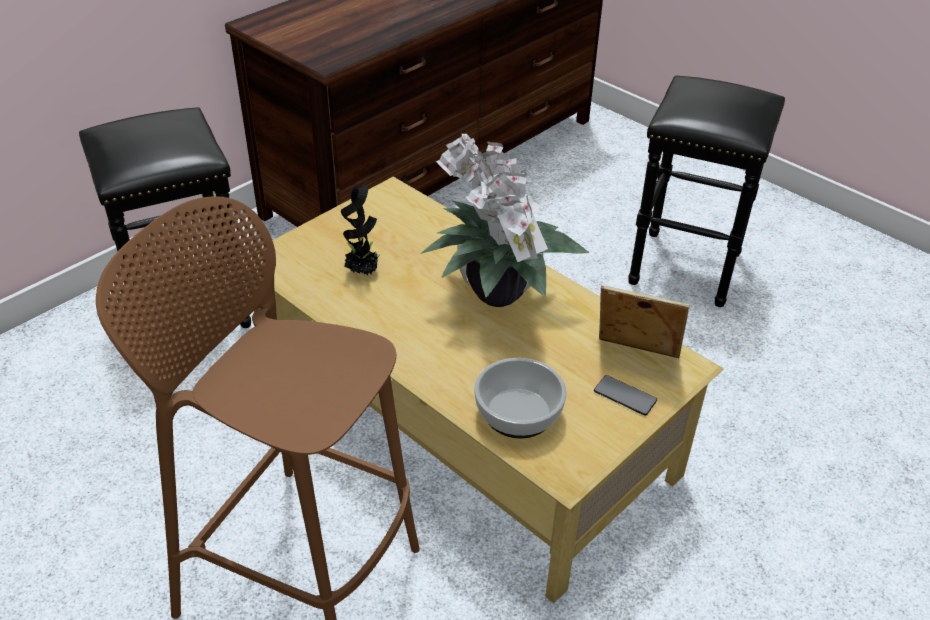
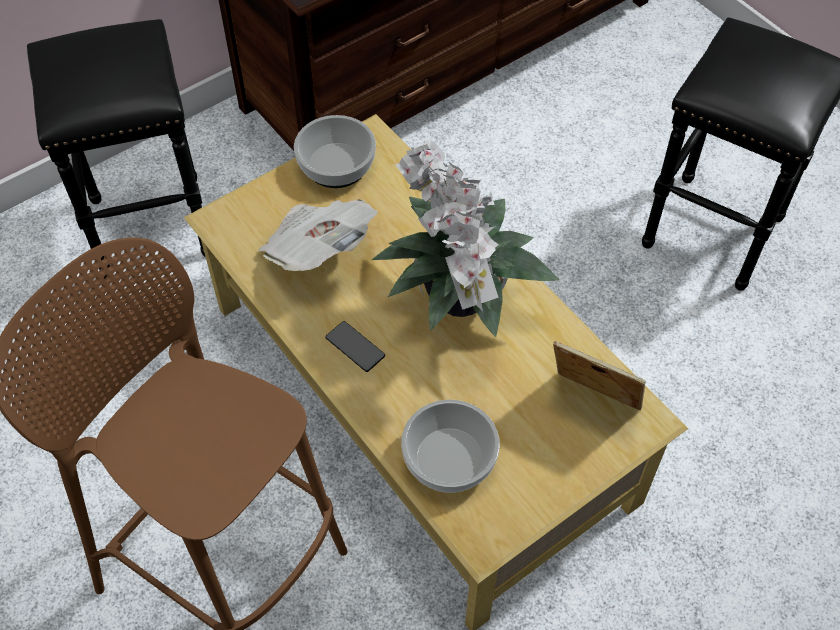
camera: 10 degrees right, 15 degrees up
potted plant [341,182,380,275] -> newspaper [258,199,377,271]
phone [594,375,657,416] -> phone moved to [325,321,385,372]
none -> bowl [294,115,376,188]

